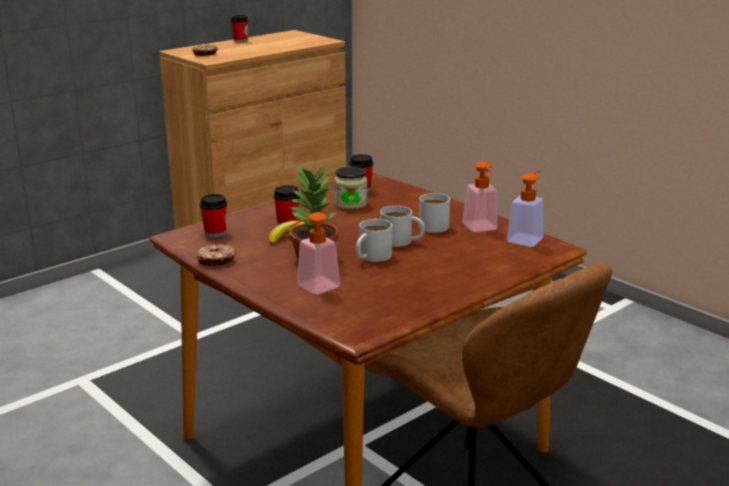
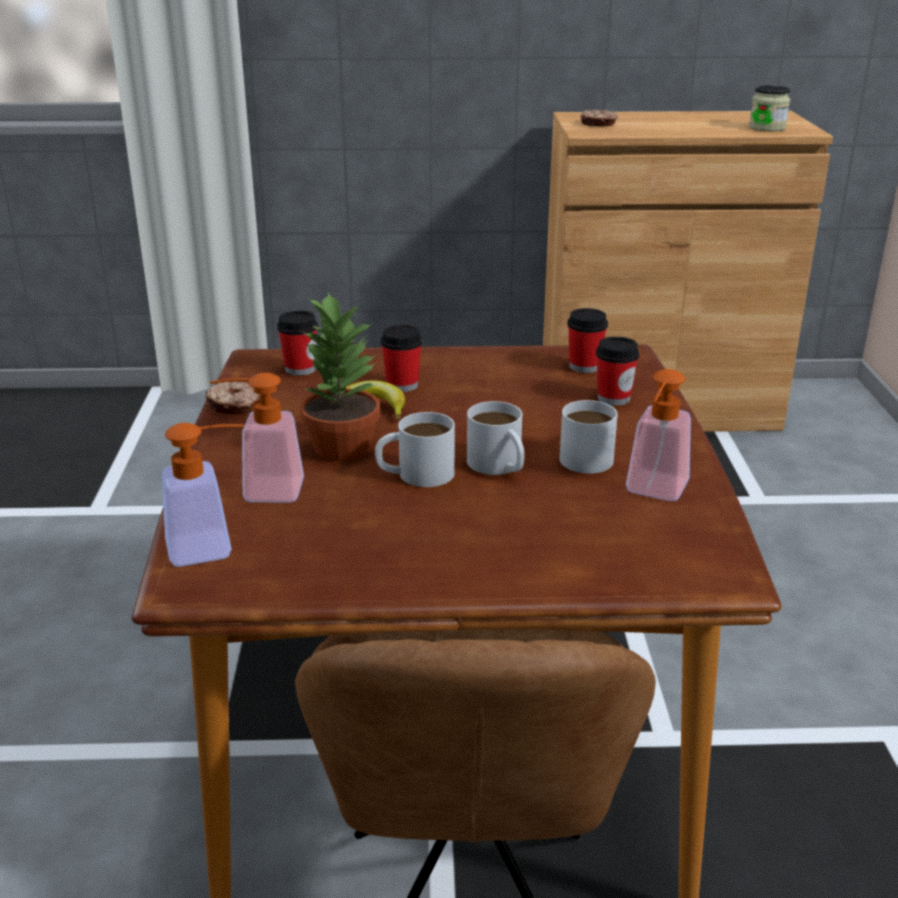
camera: 40 degrees right, 5 degrees up
cup [231,15,249,43] -> cup moved to [596,336,639,406]
jar [334,166,367,210] -> jar moved to [749,85,790,132]
soap dispenser [507,170,543,247] -> soap dispenser moved to [162,423,244,567]

